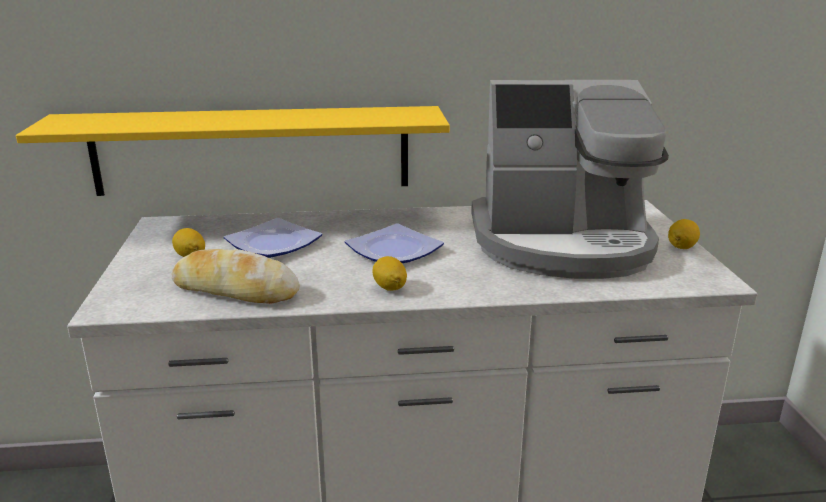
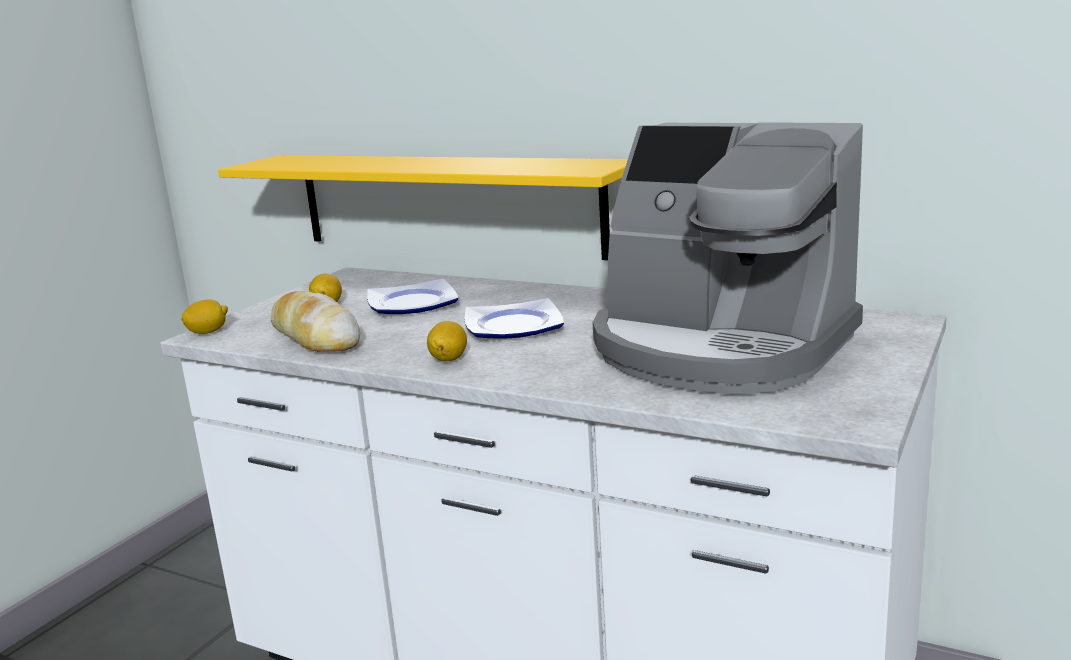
camera: 35 degrees right, 5 degrees down
lemon [668,219,700,249] -> lemon moved to [182,299,228,334]

